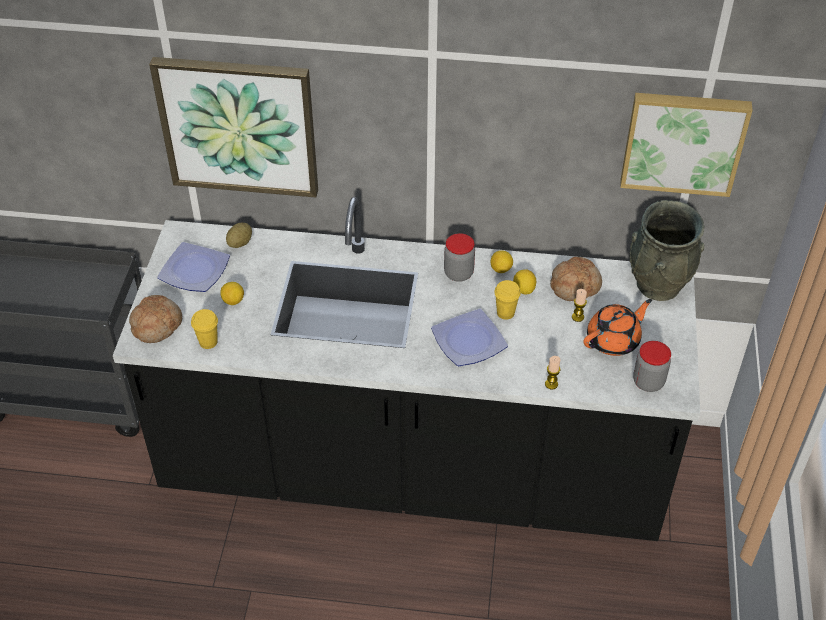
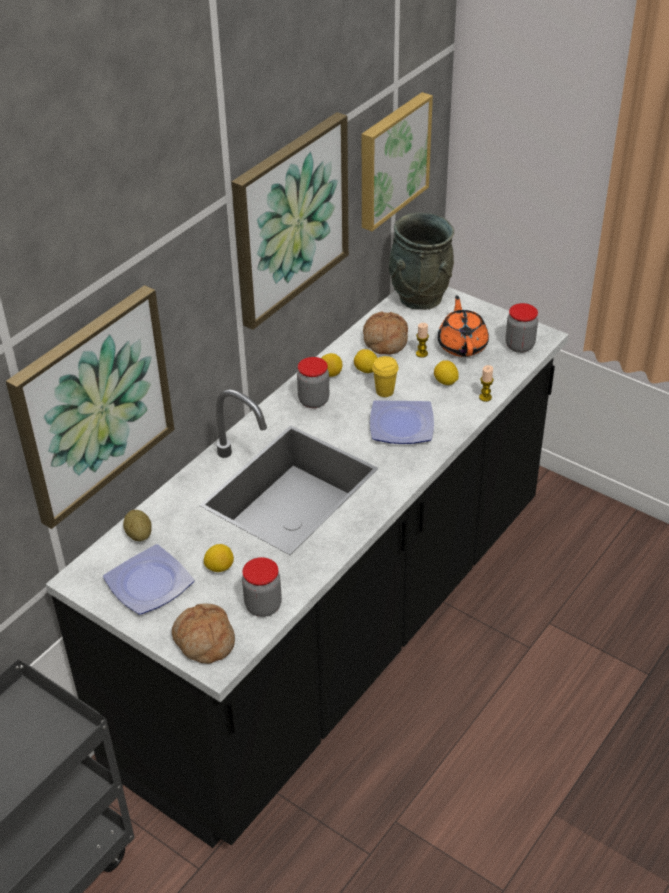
camera: 60 degrees left, 5 degrees down
yellow cup [191,309,218,349] -> jar [242,557,282,617]
none -> picture [232,112,349,330]
none -> lemon [434,360,459,385]

